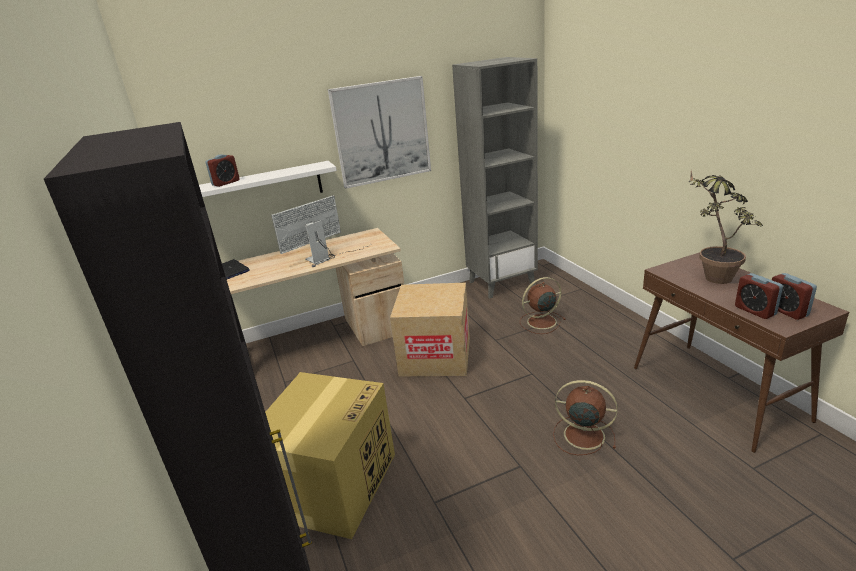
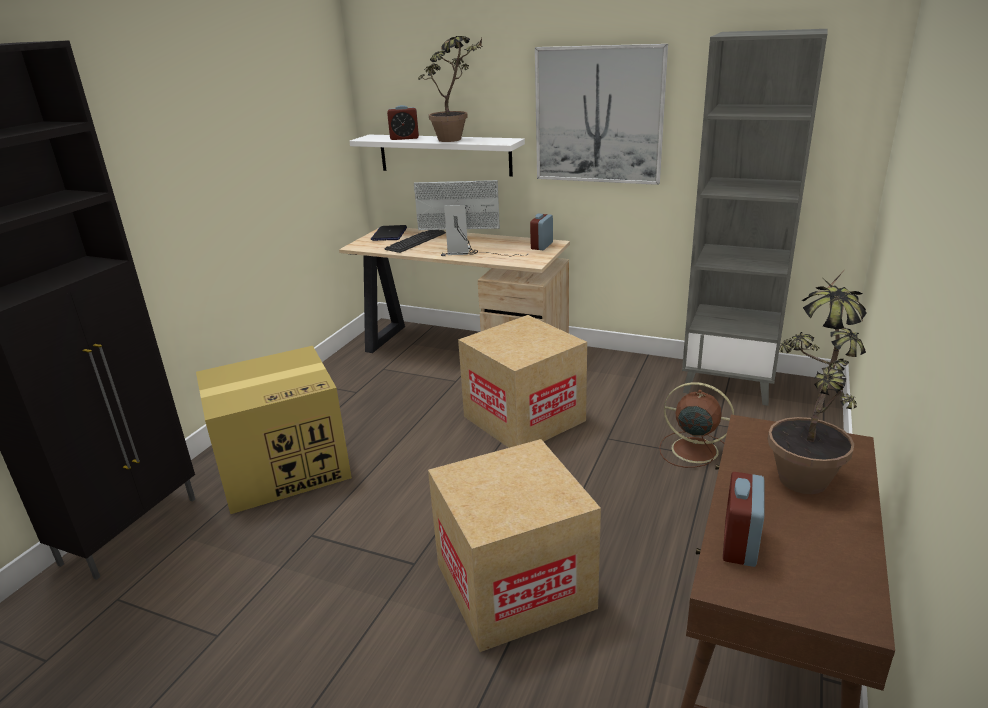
camera: 45 degrees right, 0 degrees up
brown fan [553,380,618,455] -> cardboard box [428,439,601,652]
alarm clock [772,273,817,320] -> alarm clock moved to [530,214,553,250]
none -> keyboard [385,230,446,253]
none -> potted plant [418,36,483,142]

